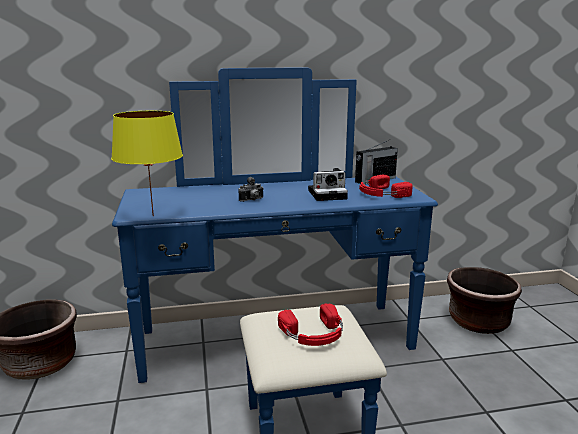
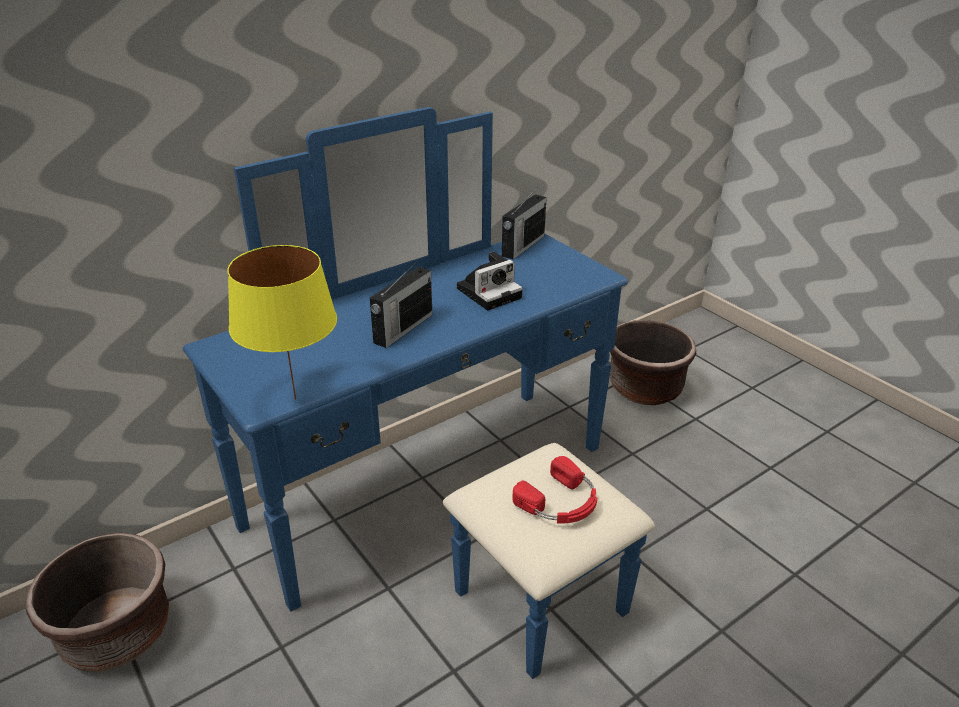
camera: 25 degrees left, 15 degrees up
camera [239,177,264,202] -> radio [370,260,432,348]
red headphones [359,175,413,198] -> none

